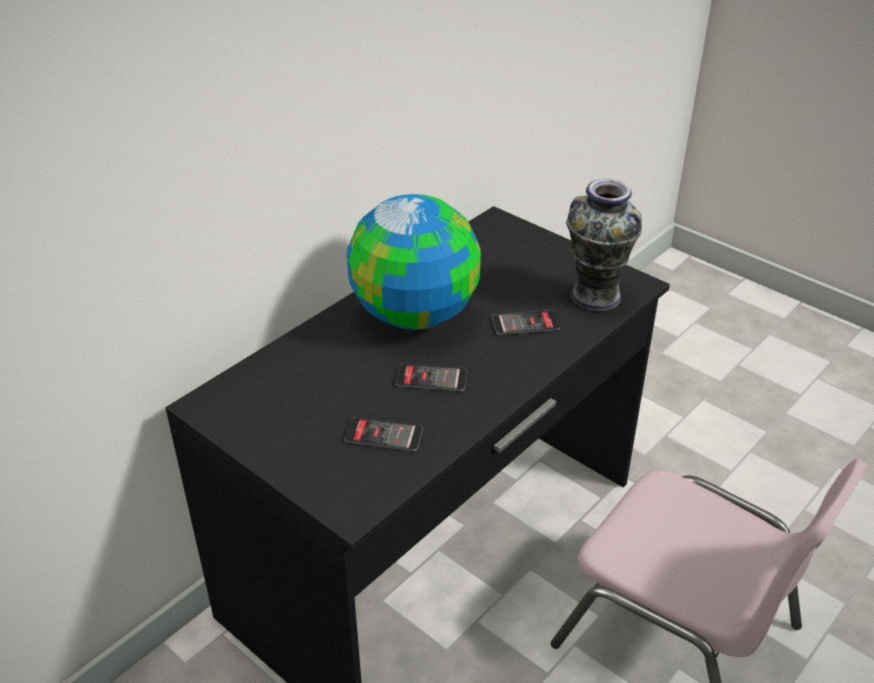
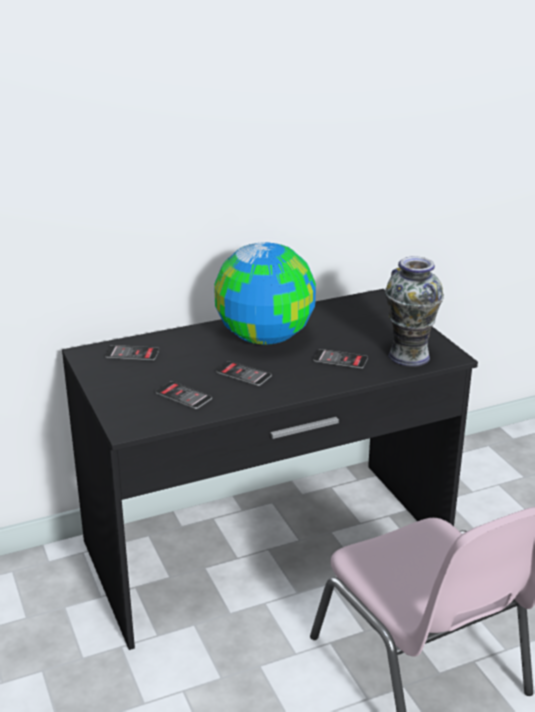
camera: 25 degrees right, 10 degrees down
none -> phone [105,345,159,361]

